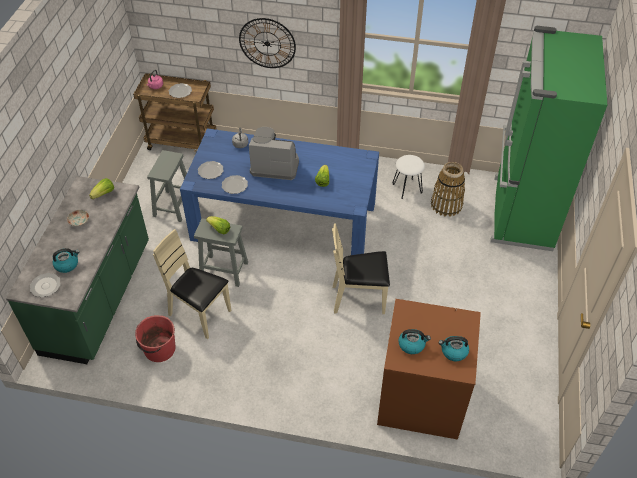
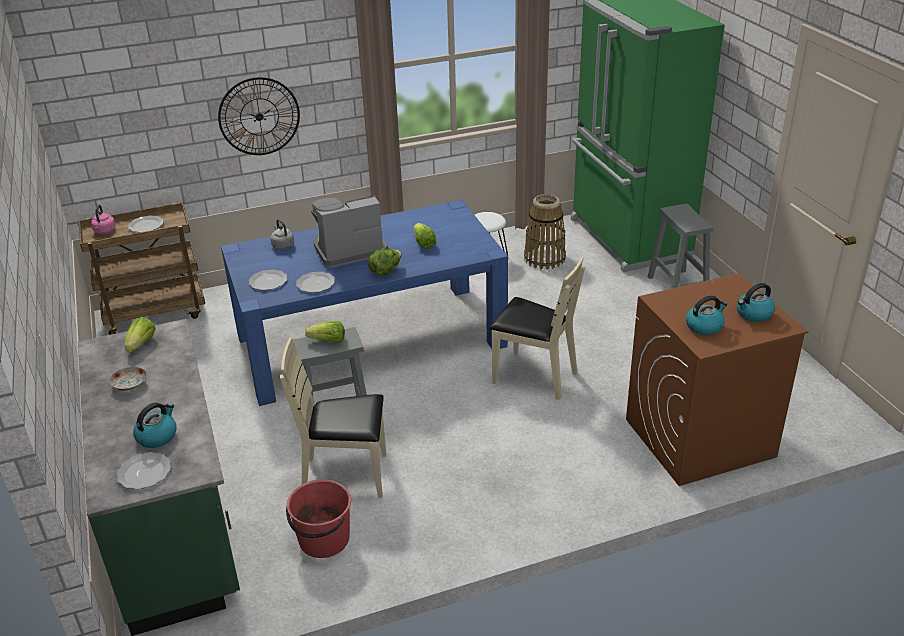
camera: 30 degrees left, 15 degrees down
grey stool [147,150,187,222] -> grey stool moved to [648,204,714,288]
beige chair [332,223,390,314] -> beige chair turned 120 degrees counterclockwise [490,257,585,400]
none -> lettuce [368,248,402,276]

